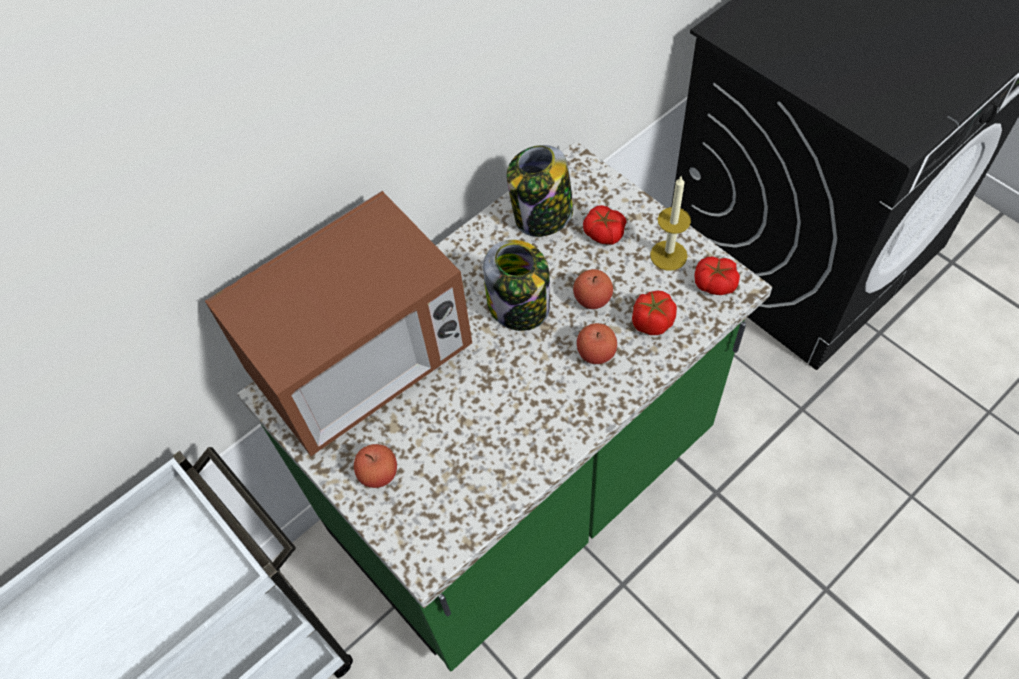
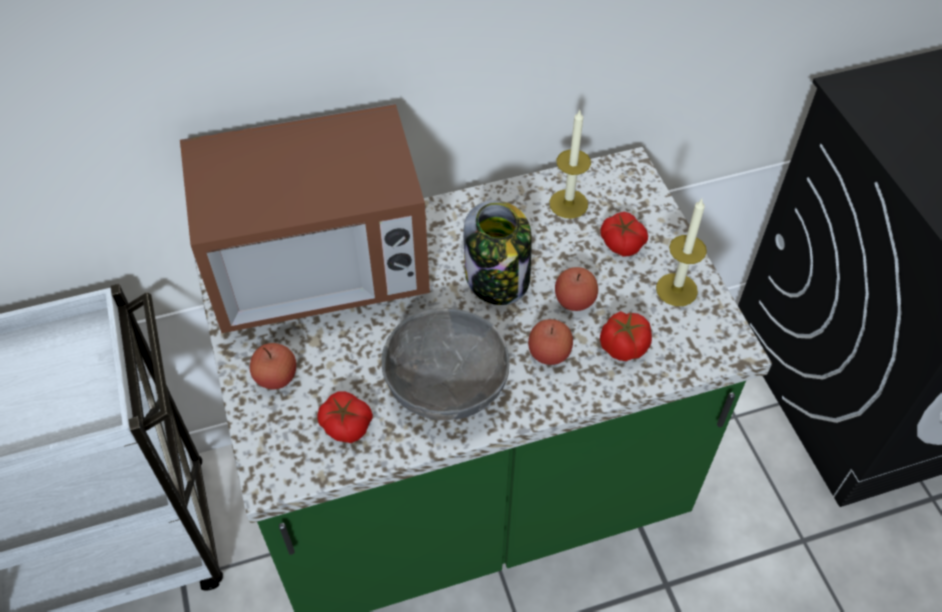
camera: 20 degrees right, 5 degrees down
jar [507,145,574,237] -> candle [550,110,591,218]
tomato [695,257,740,295] -> tomato moved to [317,391,373,443]
none -> grey bowl [382,308,509,420]

